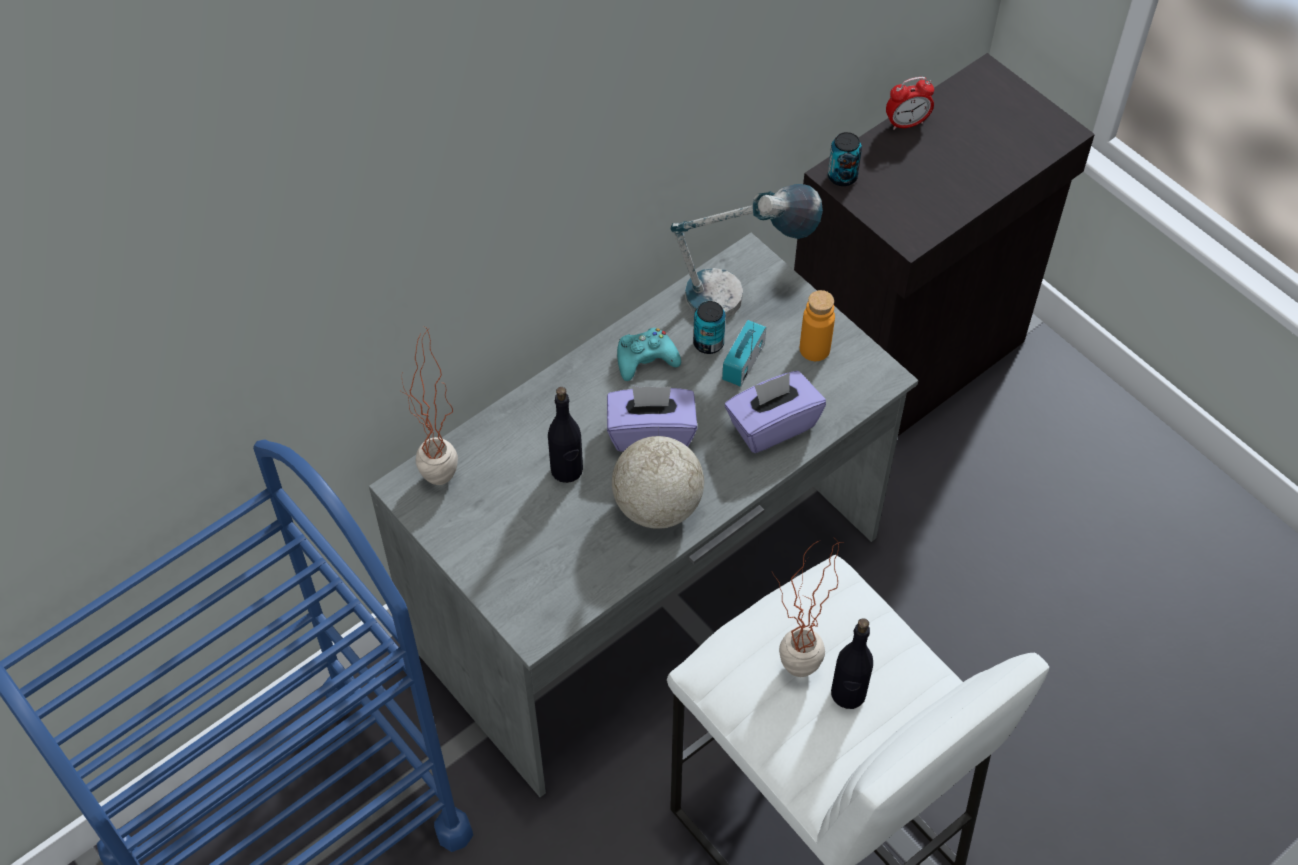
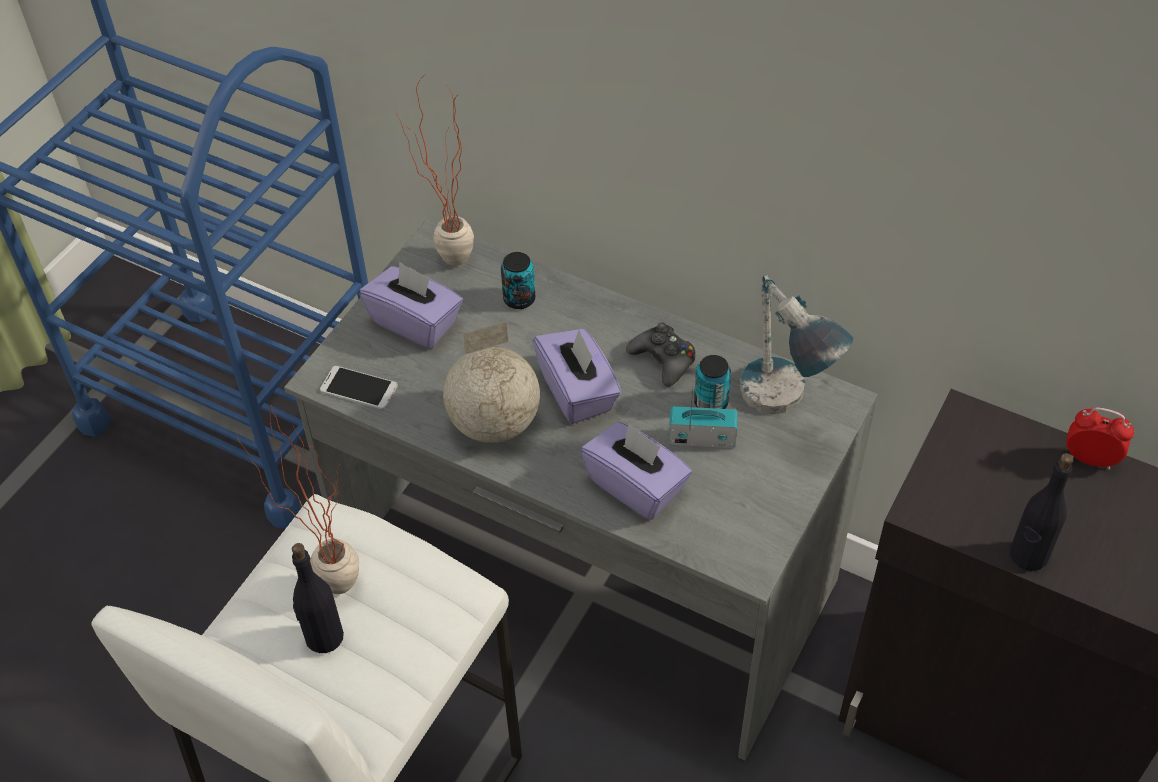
camera: 70 degrees right, 5 degrees down
black bottle [548,387,583,483] -> black bottle moved to [1010,453,1074,571]
turquoise game controller [617,328,681,381] -> black game controller [626,322,696,387]
orange bottle [800,290,835,361] -> none
can [828,132,862,186] -> can moved to [501,252,535,309]
alarm clock [886,77,934,130] -> alarm clock turned 150 degrees clockwise [1066,407,1134,470]
none -> phone [320,366,398,409]
none -> purple tissue box [359,261,463,349]

